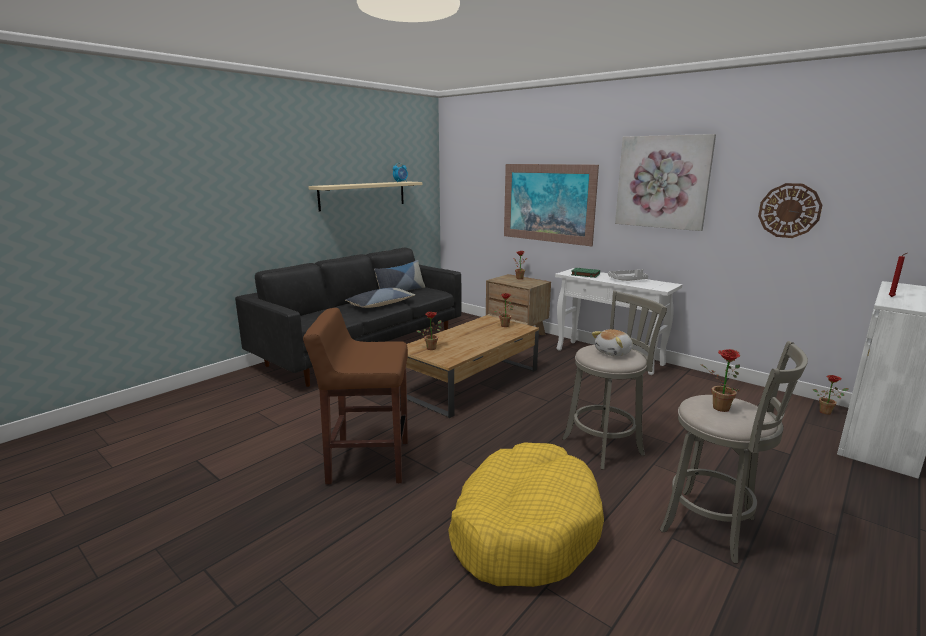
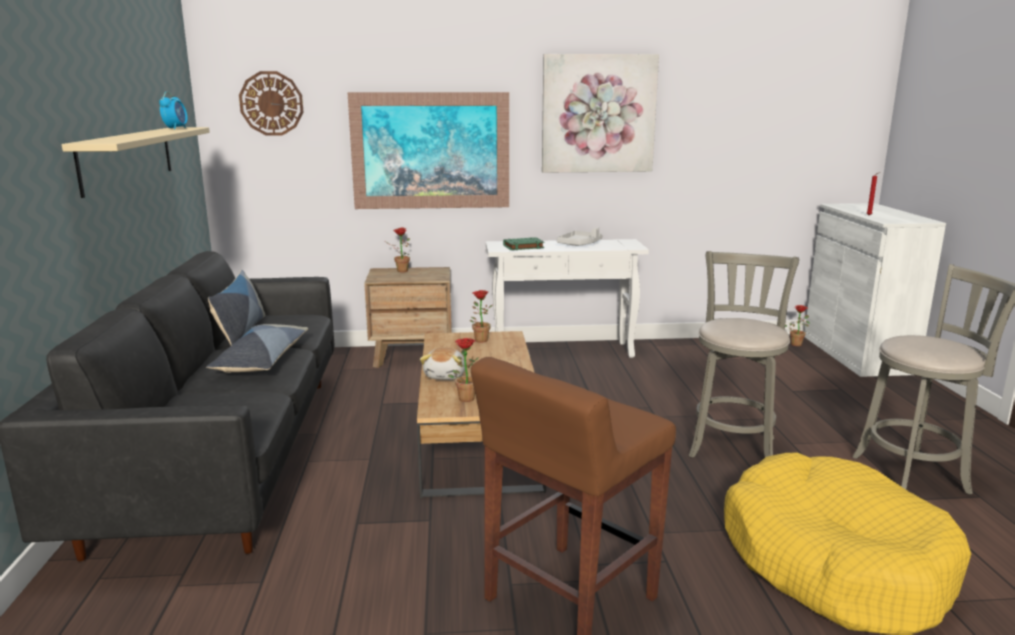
camera: 45 degrees left, 0 degrees up
plush toy [592,329,633,357] -> plush toy moved to [420,348,465,380]
potted plant [701,349,740,412] -> none
wall clock [758,183,822,238] -> wall clock moved to [239,71,303,136]

